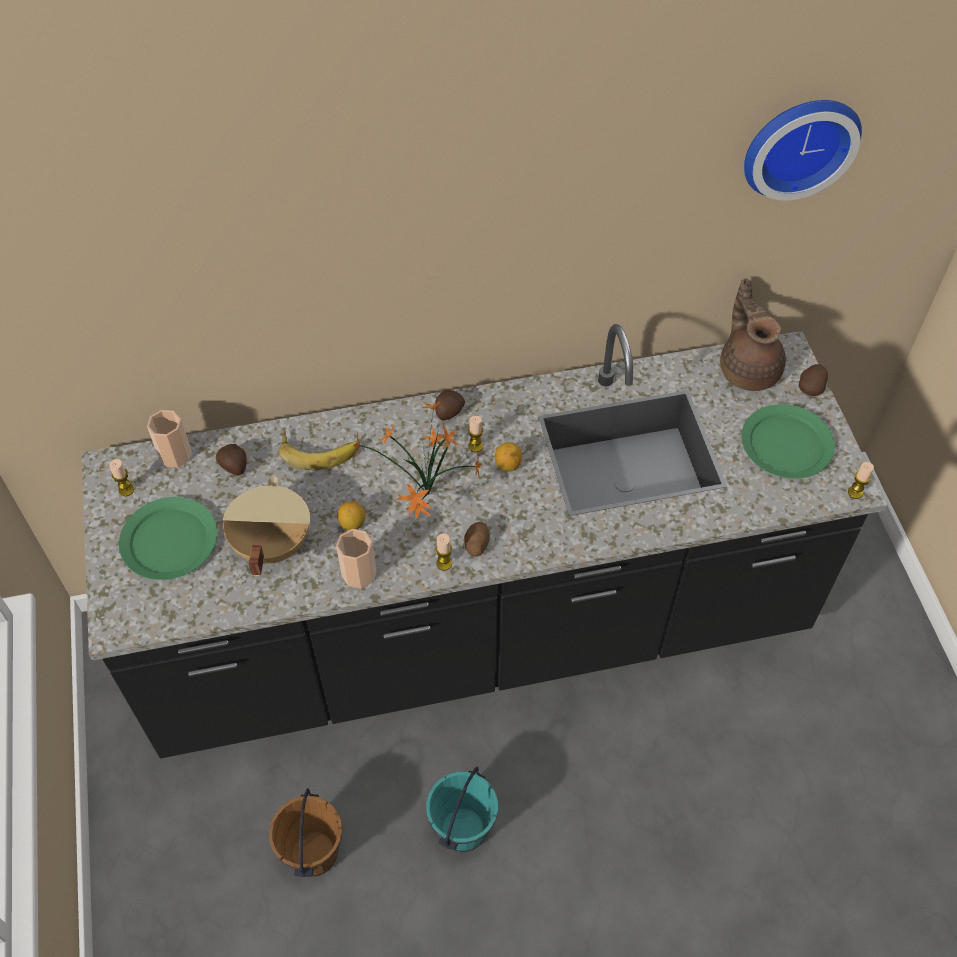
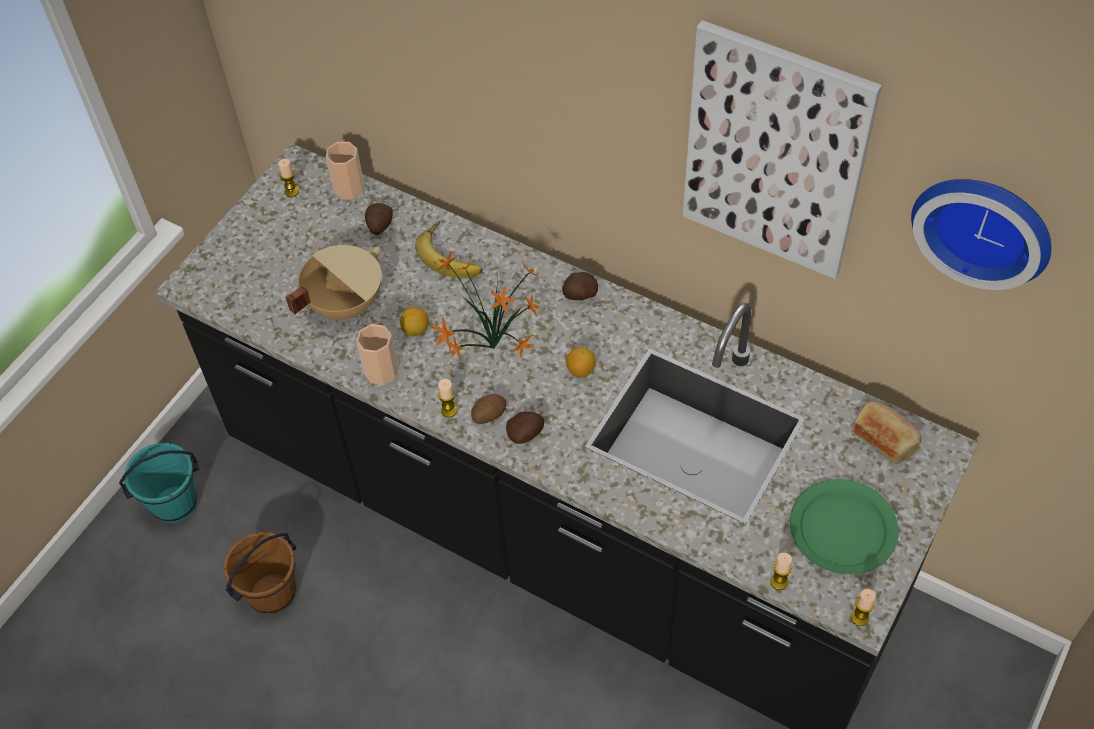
camera: 45 degrees right, 0 degrees up
green plate [119,497,217,580] -> none
turquoise bucket [426,767,498,852] -> turquoise bucket moved to [119,443,199,523]
candle [468,416,483,452] -> candle moved to [770,553,792,590]
brown teapot [720,278,786,391] -> bread [852,401,922,464]
potato [799,364,828,396] -> potato moved to [506,411,544,444]
none -> picture [683,20,882,279]

